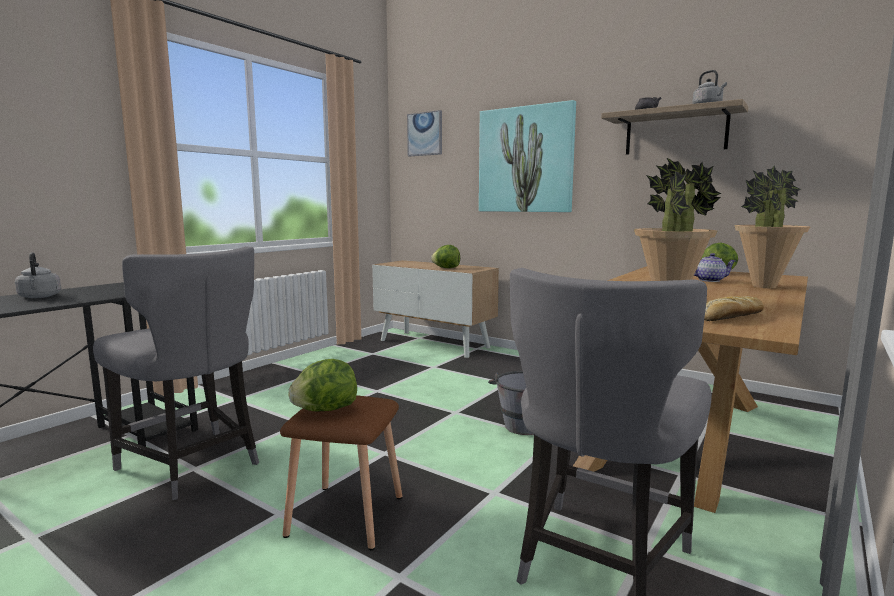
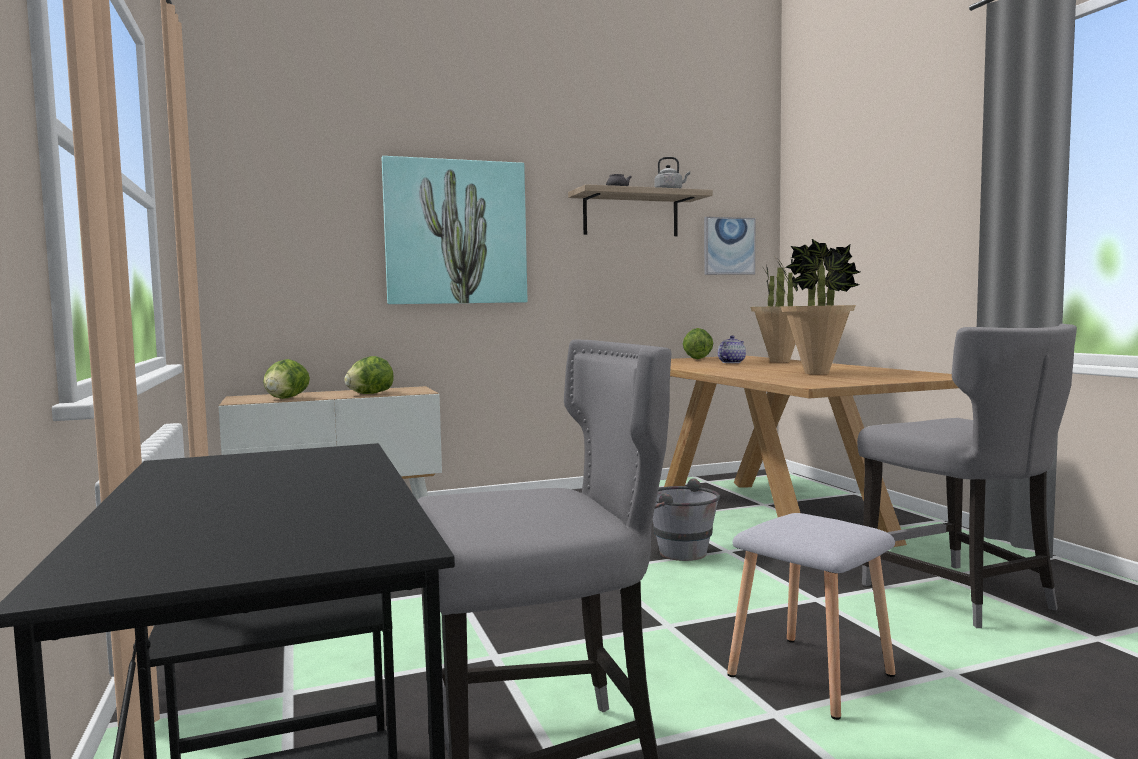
camera: 55 degrees left, 5 degrees down
grey kettle [15,252,61,298] -> none
brown stool [280,395,402,550] -> grey stool [727,513,896,720]
lettuce [288,359,357,412] -> lettuce moved to [263,359,310,399]
picture [407,110,442,157] -> picture moved to [704,217,755,275]
bread [704,296,764,321] -> none

